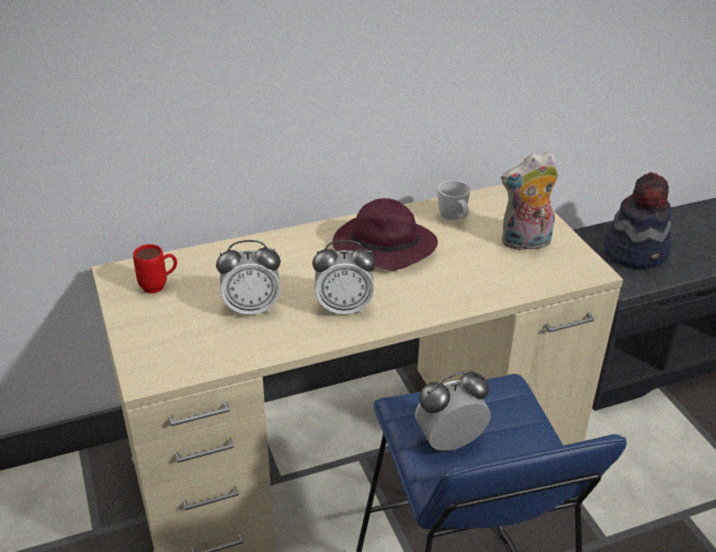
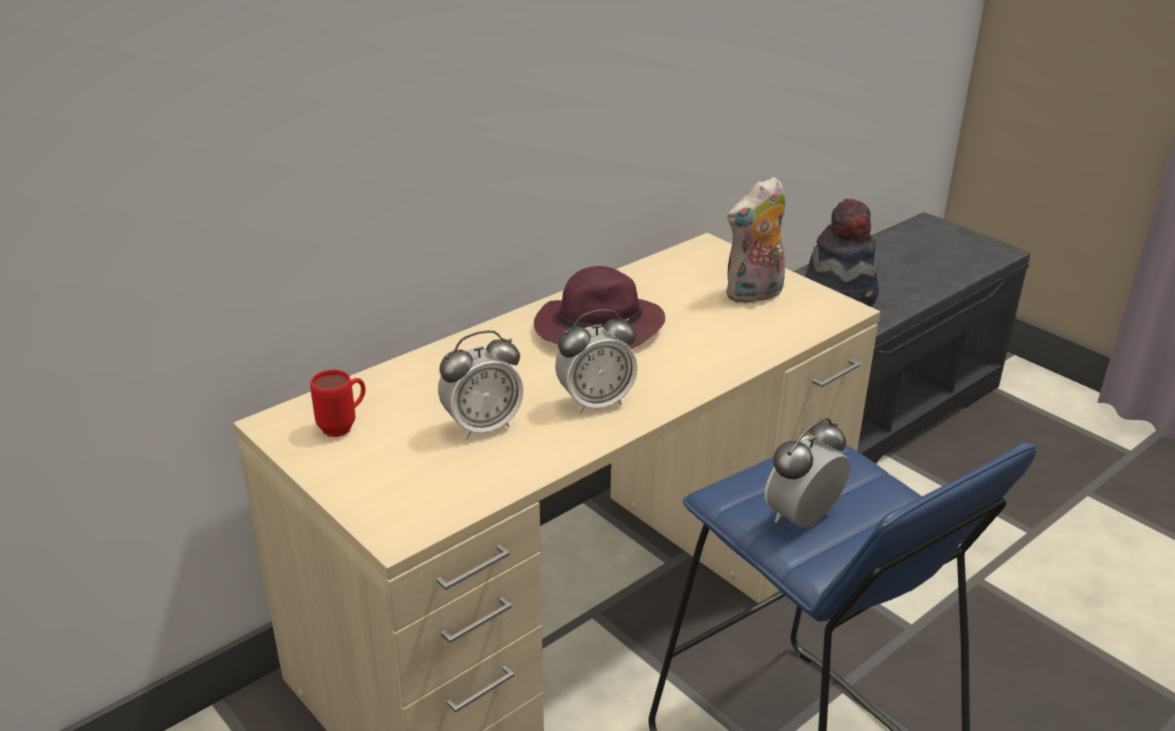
camera: 20 degrees left, 5 degrees down
white mug [438,180,470,220] -> none

